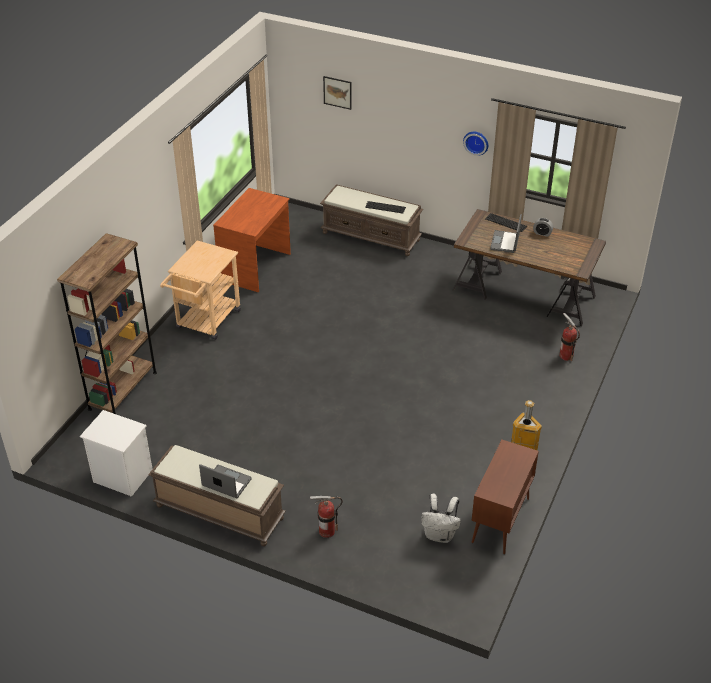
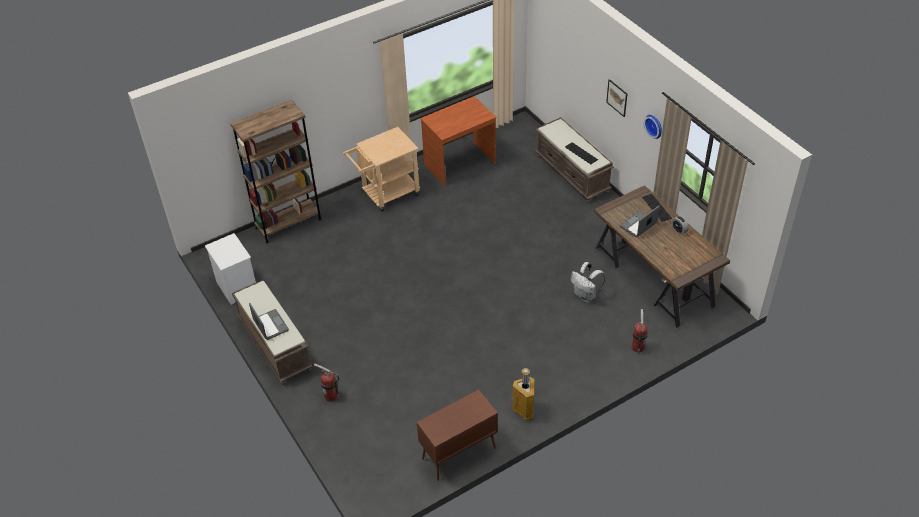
camera: 35 degrees right, 5 degrees up
picture [323,76,352,110] -> picture moved to [606,79,627,117]
white backpack [421,494,461,543] -> white backpack moved to [571,262,605,302]

